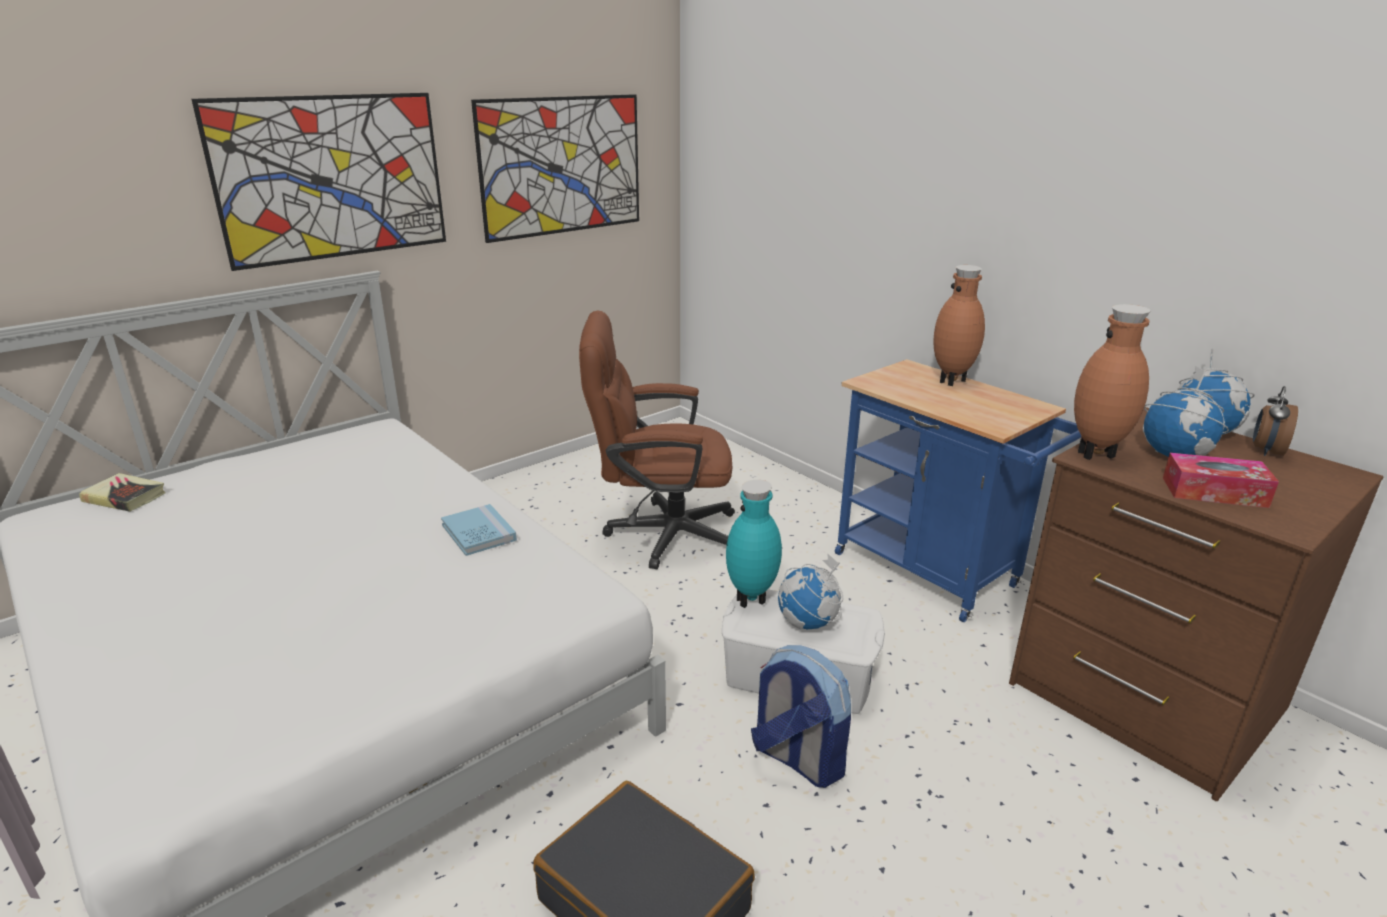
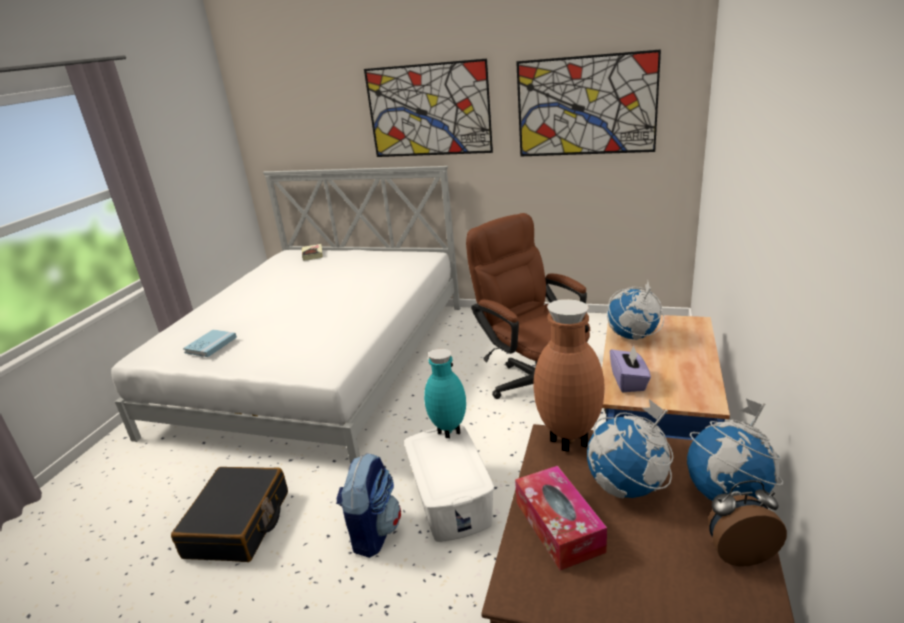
camera: 60 degrees right, 0 degrees up
blue book [441,504,517,556] -> blue book moved to [183,330,237,357]
globe [778,553,843,629] -> globe moved to [607,281,664,340]
brown vase [933,265,985,386] -> none
none -> purple tissue box [610,345,651,392]

